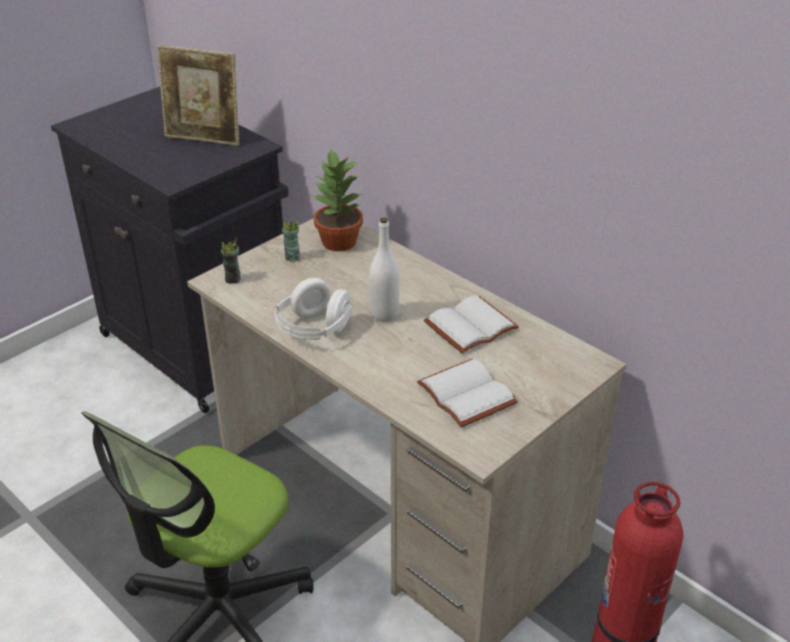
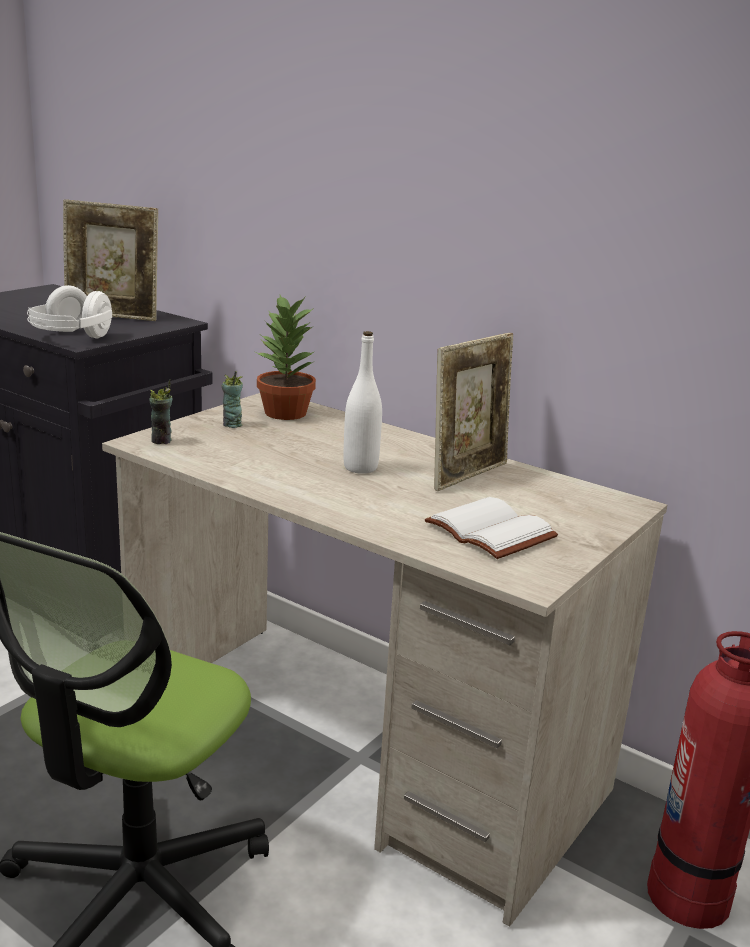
camera: 10 degrees left, 15 degrees down
white headphones [275,278,352,340] -> white headphones moved to [27,285,112,338]
white book [424,295,519,353] -> picture frame [434,333,513,491]

